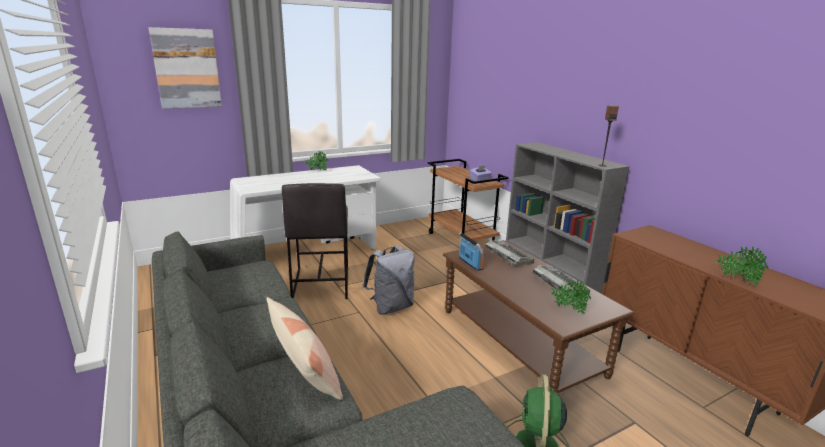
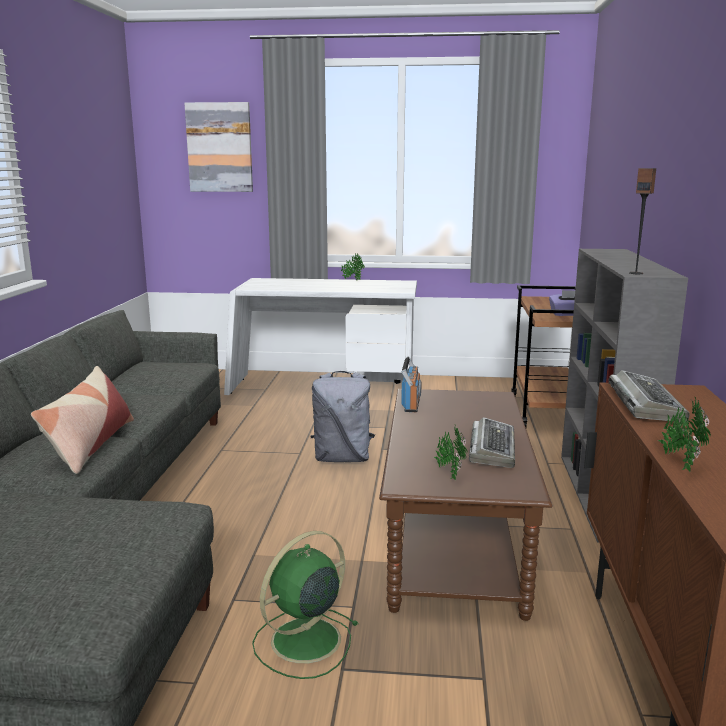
camera: 35 degrees right, 5 degrees down
grey stool [282,183,348,299] -> none
keyboard [485,240,534,266] -> keyboard moved to [608,370,690,422]

